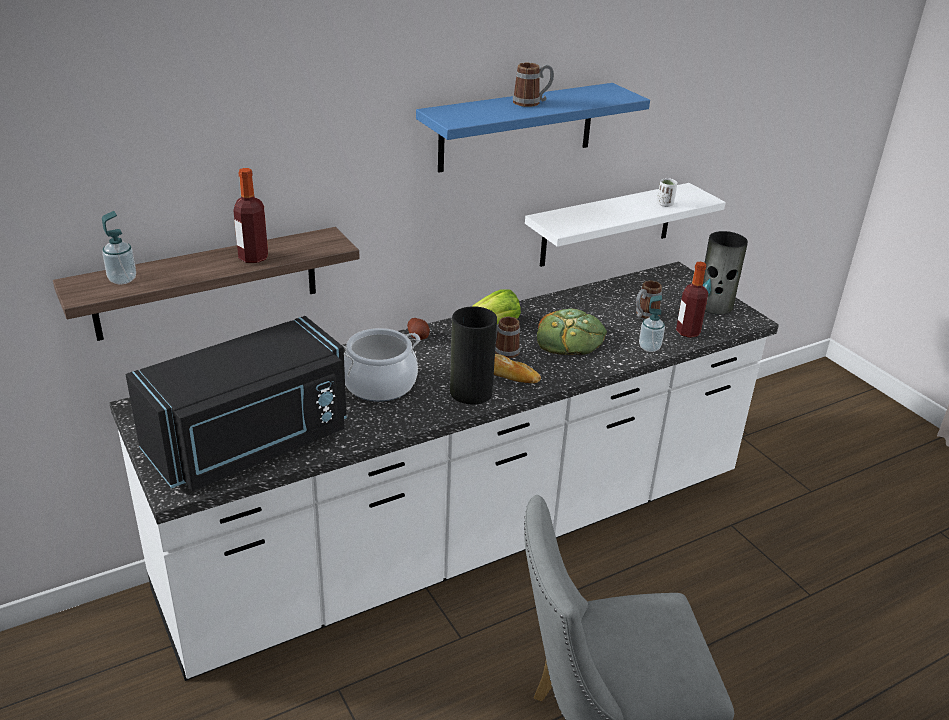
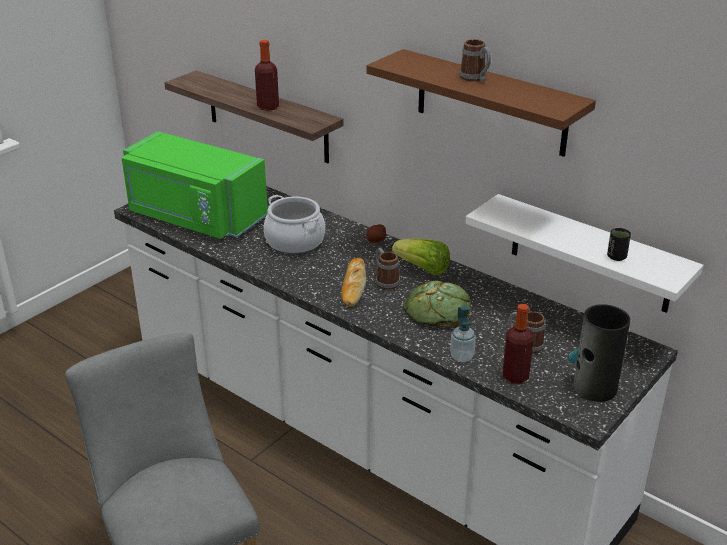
camera: 70 degrees right, 0 degrees up
soap dispenser [102,211,136,284] -> none
black microwave [126,316,347,490] -> green microwave [122,131,268,239]
blue shelf [416,83,650,172] -> brown shelf [367,49,596,157]
vase [450,306,497,404] -> none
white cup [657,178,677,207] -> black cup [607,228,631,261]

